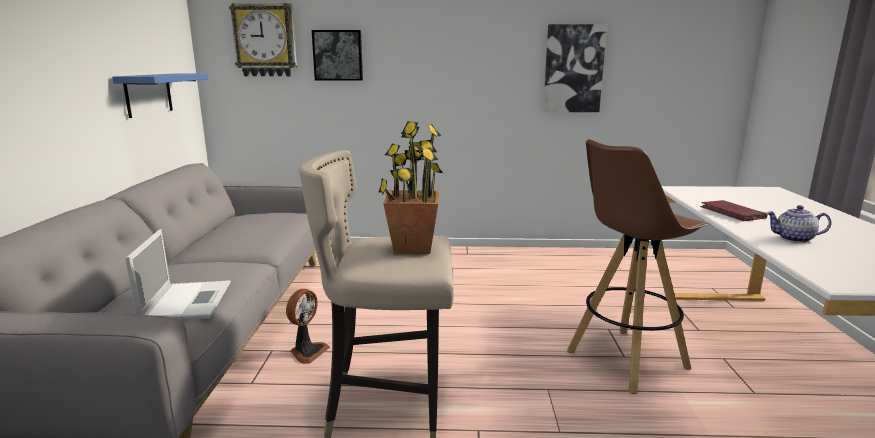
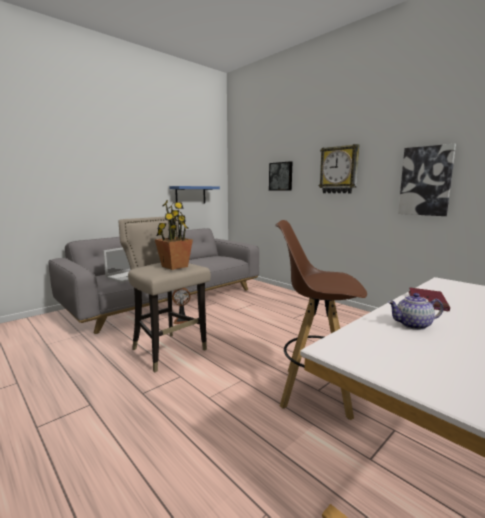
camera: 45 degrees right, 5 degrees down
wall clock [229,3,297,76] -> wall clock moved to [319,144,359,193]
teapot [766,205,832,243] -> teapot turned 60 degrees counterclockwise [388,293,443,330]

